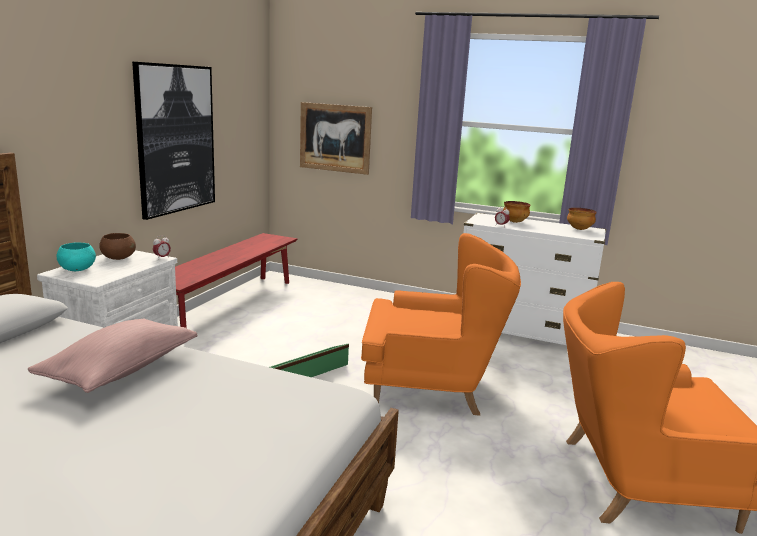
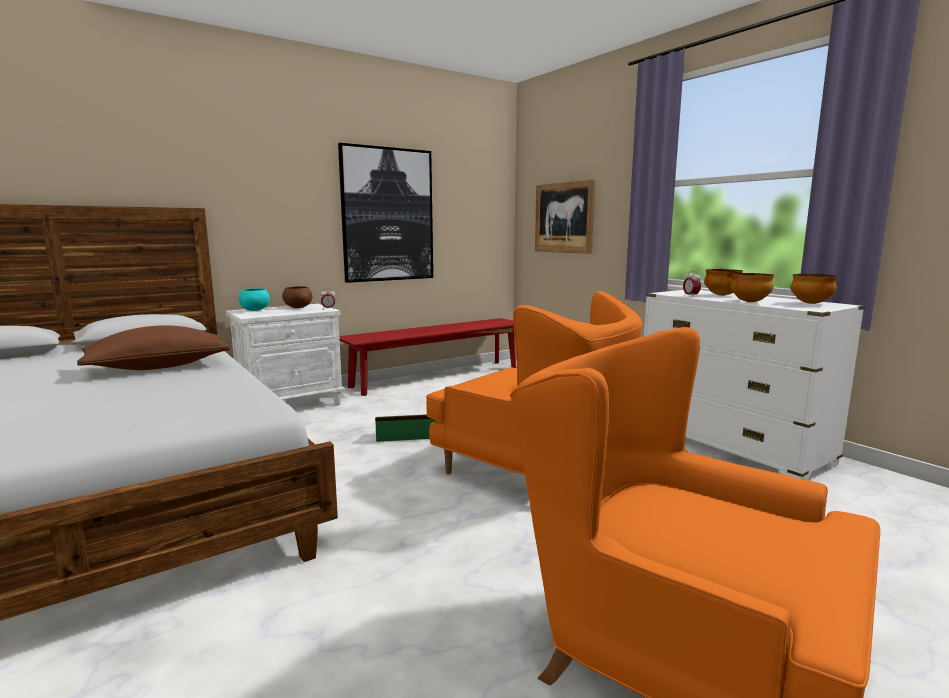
camera: 35 degrees right, 5 degrees down
pink pillow [28,318,198,393] -> brown pillow [77,325,230,370]
none -> bowl [730,273,774,302]

